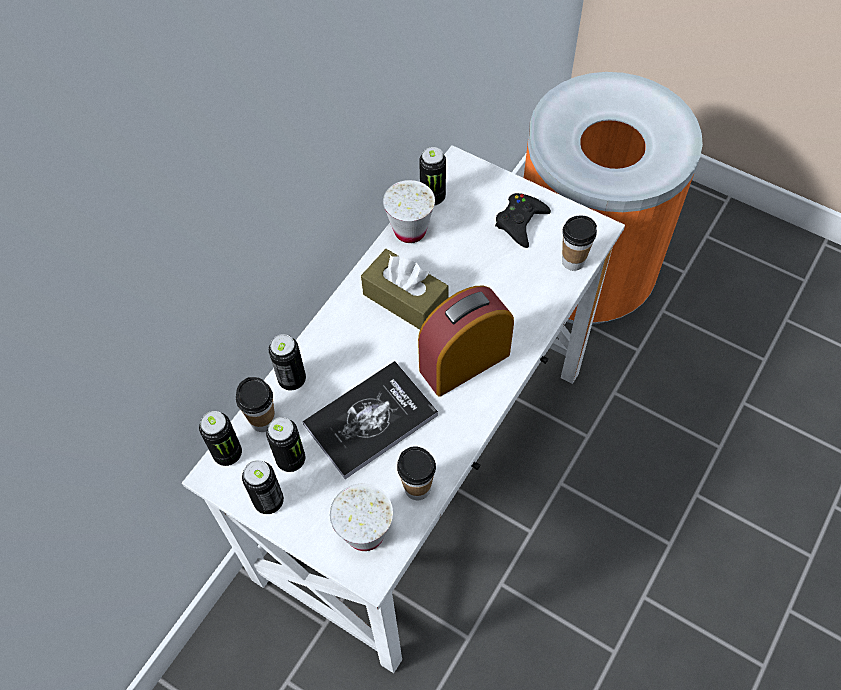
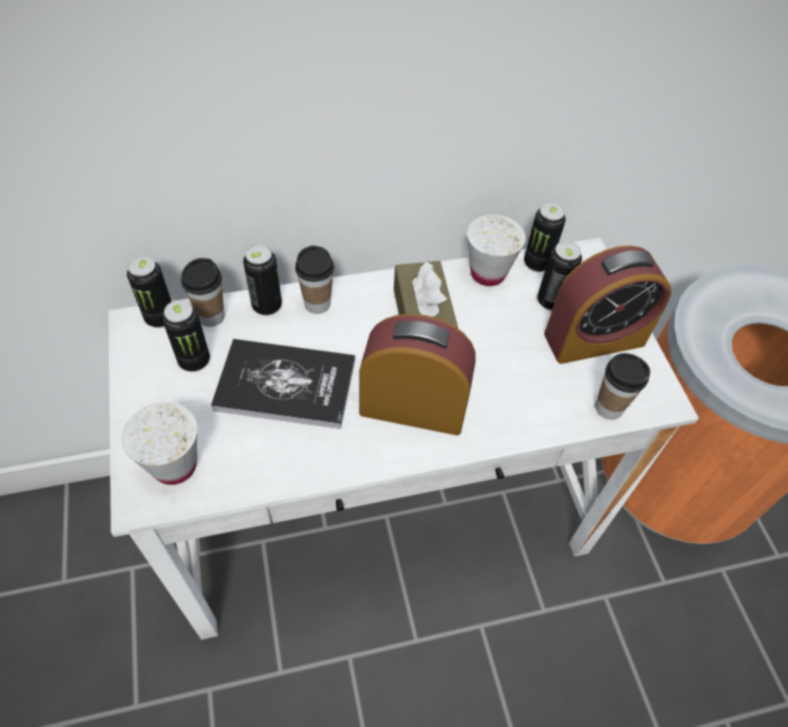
camera: 40 degrees right, 5 degrees down
can [242,460,284,514] -> can moved to [537,241,582,311]
cup [397,446,436,500] -> cup moved to [295,246,334,314]
black game controller [495,193,551,248] -> alarm clock [544,245,671,364]

